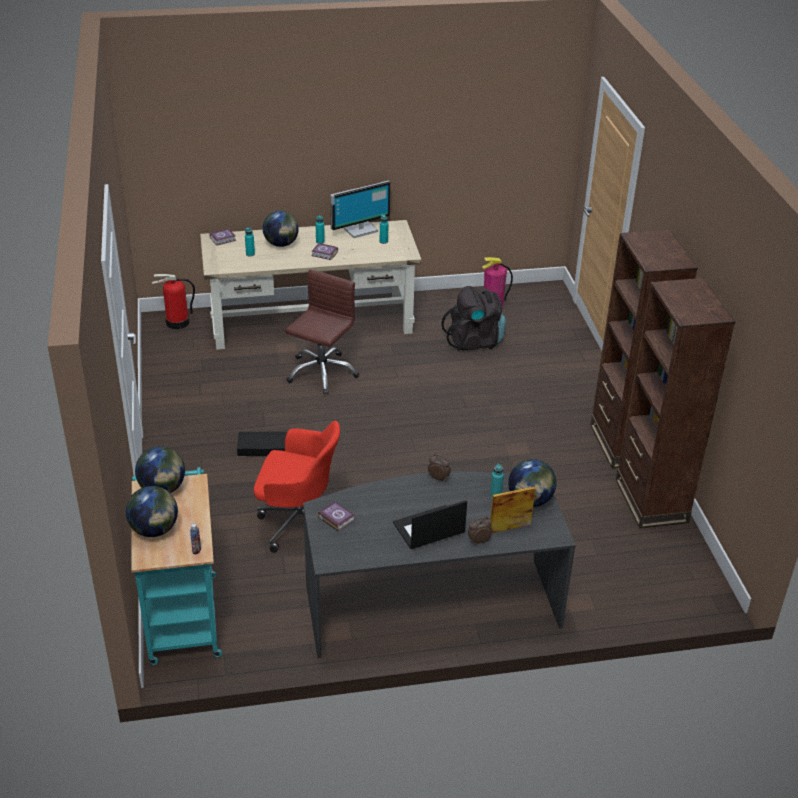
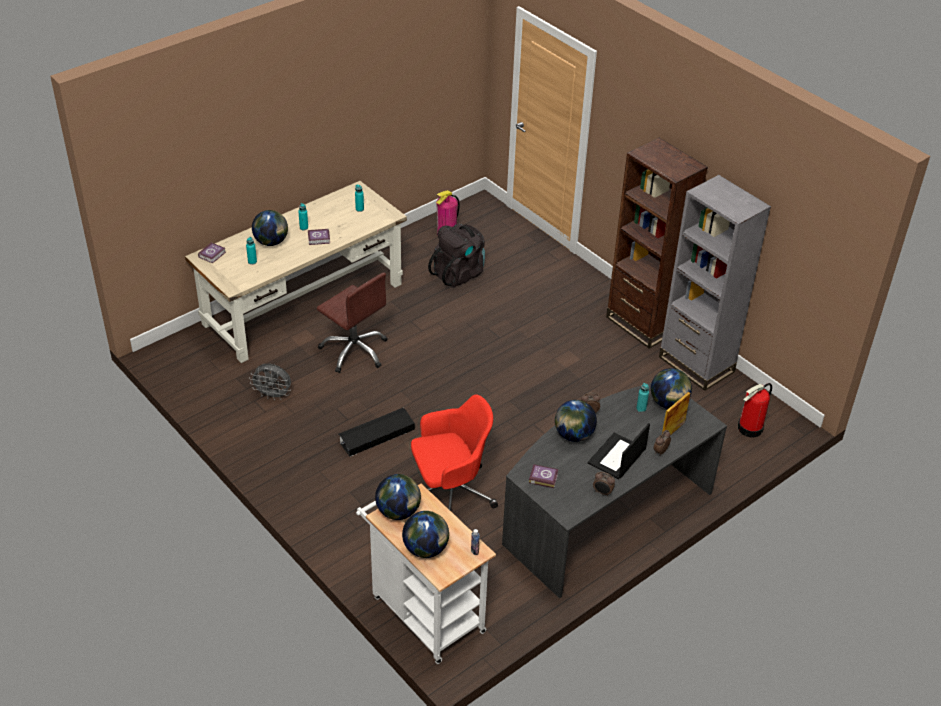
camera: 30 degrees left, 5 degrees up
turquoise cart [131,467,222,665] -> white cart [356,484,496,664]
fire extinguisher [152,274,195,329] -> fire extinguisher moved to [738,383,772,437]
brown office chair [285,269,359,395] -> brown office chair turned 135 degrees clockwise [317,272,388,373]
monitor [330,181,391,238] -> none
brown bookcase [616,278,735,529] -> grey bookcase [659,175,771,391]
none -> grey fan [249,364,291,400]
none -> globe [555,400,597,442]
none -> alarm clock [593,472,615,496]

